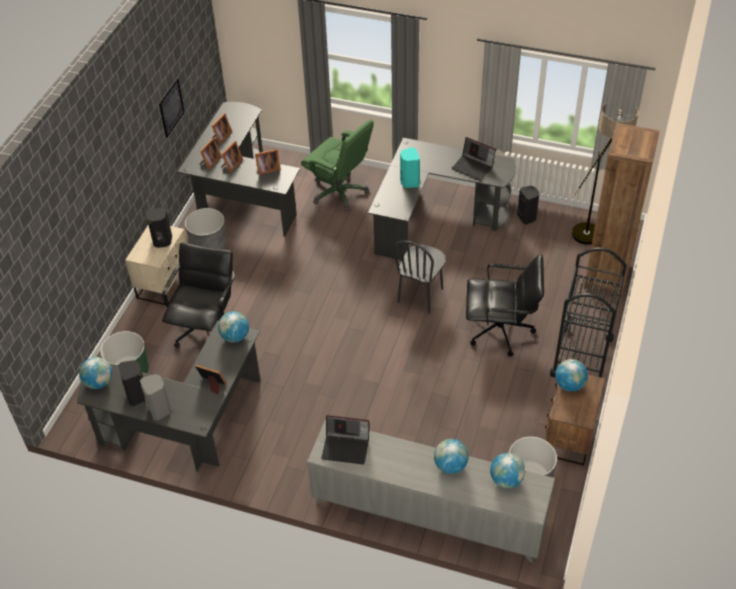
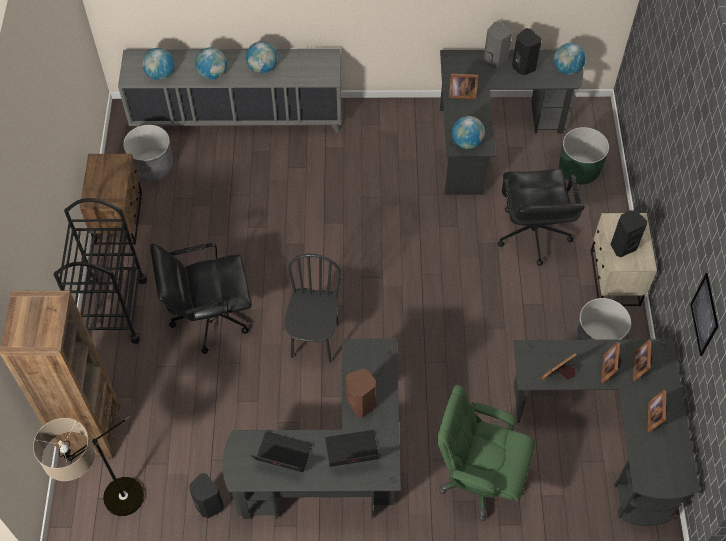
camera: 160 degrees right, 10 degrees up
laptop [321,415,369,464] -> laptop moved to [325,430,381,467]
turquoise speaker [400,147,420,188] -> brown speaker [346,369,376,418]
globe [555,359,588,391] -> globe moved to [246,41,277,73]

